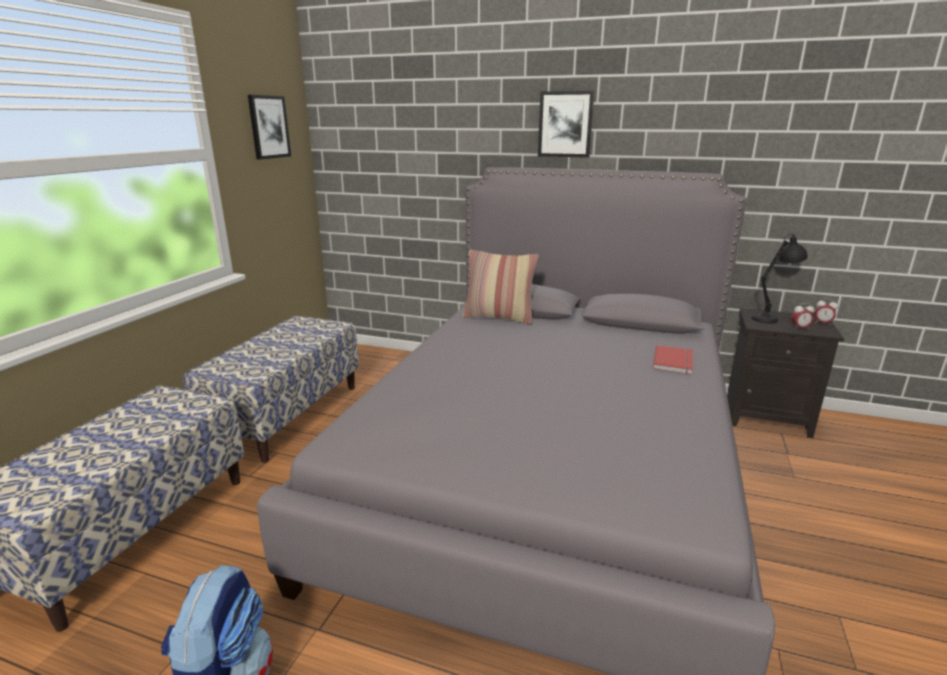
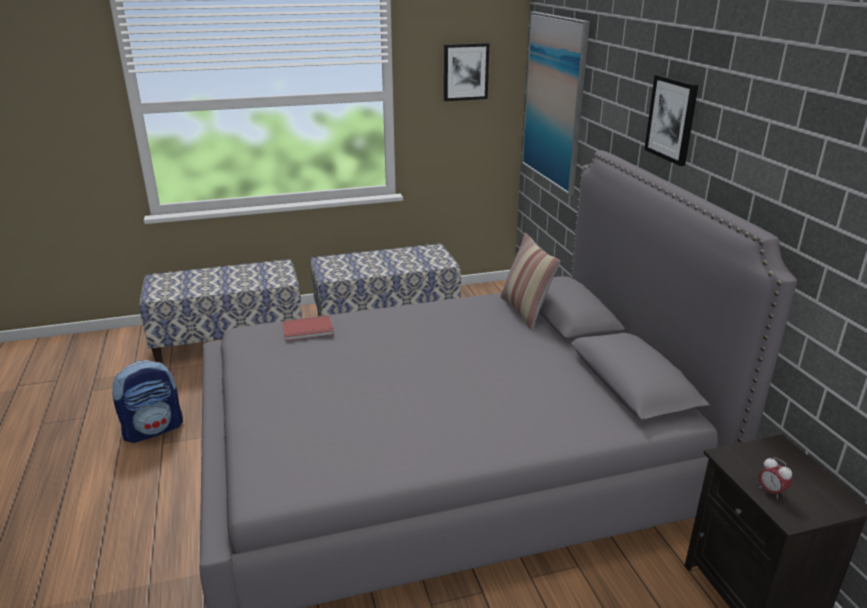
camera: 55 degrees right, 5 degrees up
red book [653,345,693,374] -> red book moved to [282,316,334,341]
black table lamp [751,234,808,324] -> none
alarm clock [815,298,838,326] -> none
none -> picture [522,11,590,195]

